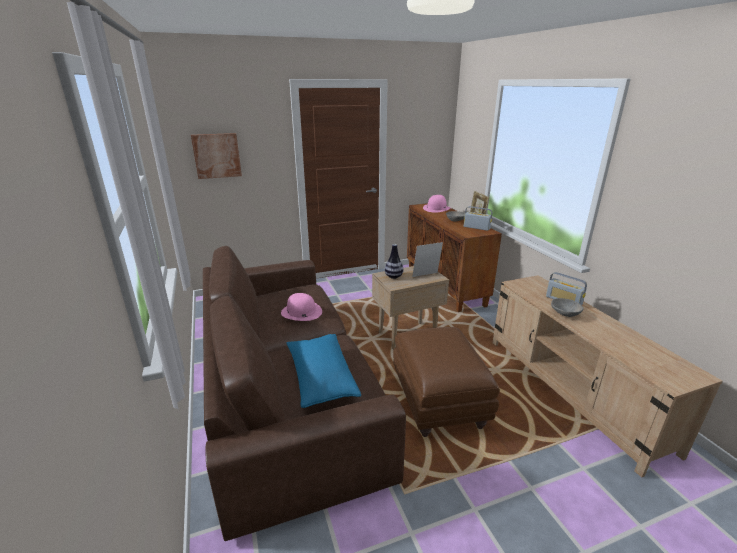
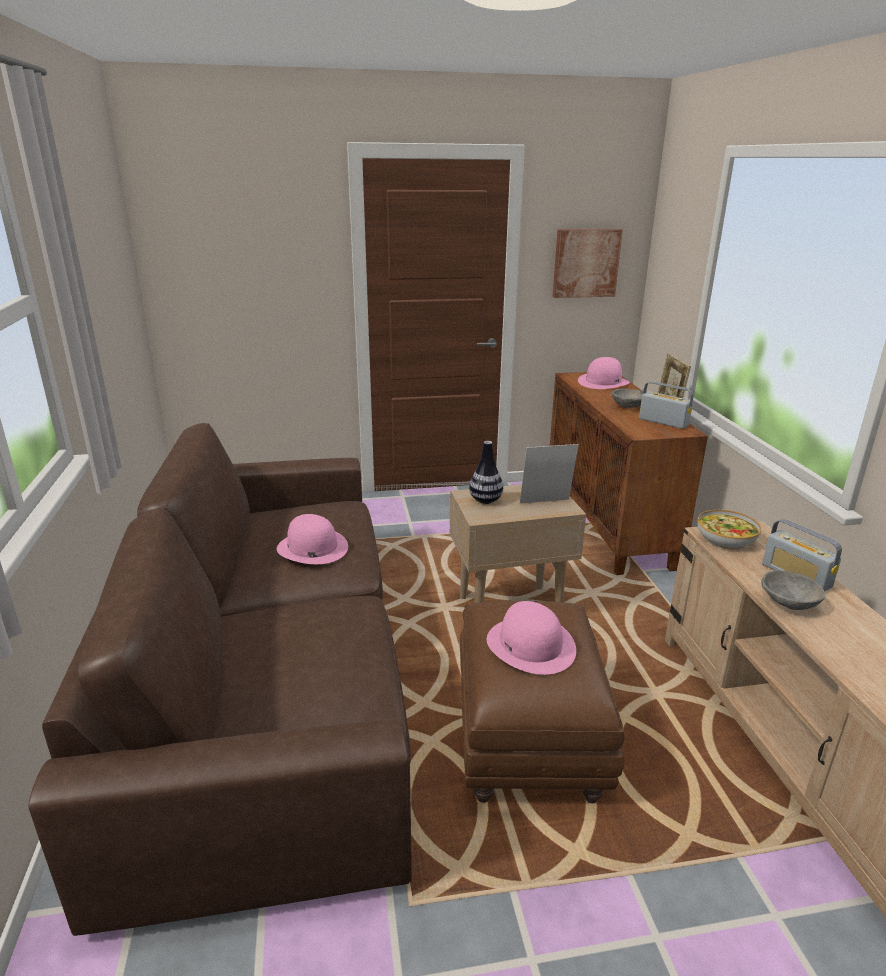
camera: 10 degrees right, 0 degrees up
picture [191,133,242,179] -> picture moved to [552,229,623,298]
blue pillow [286,334,361,408] -> none
none -> pink hat [487,601,576,675]
none -> bowl [697,510,761,550]

